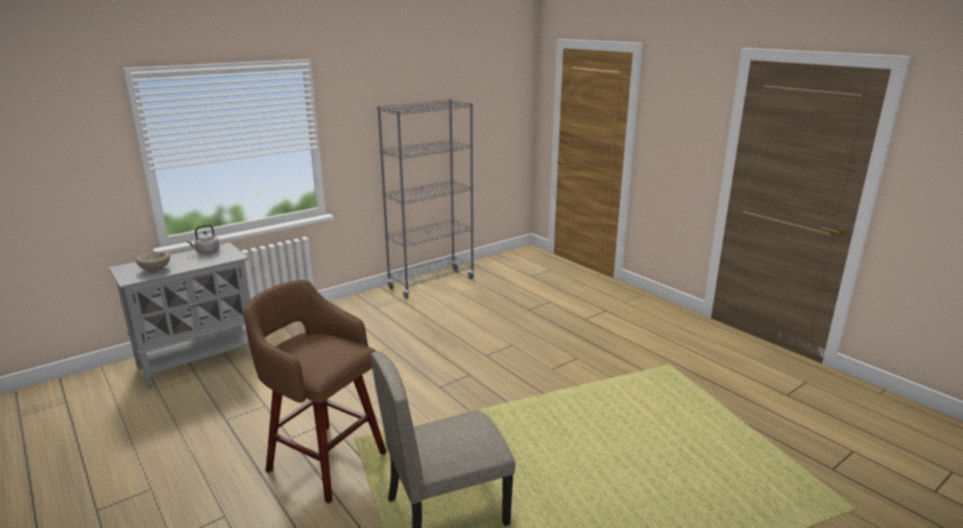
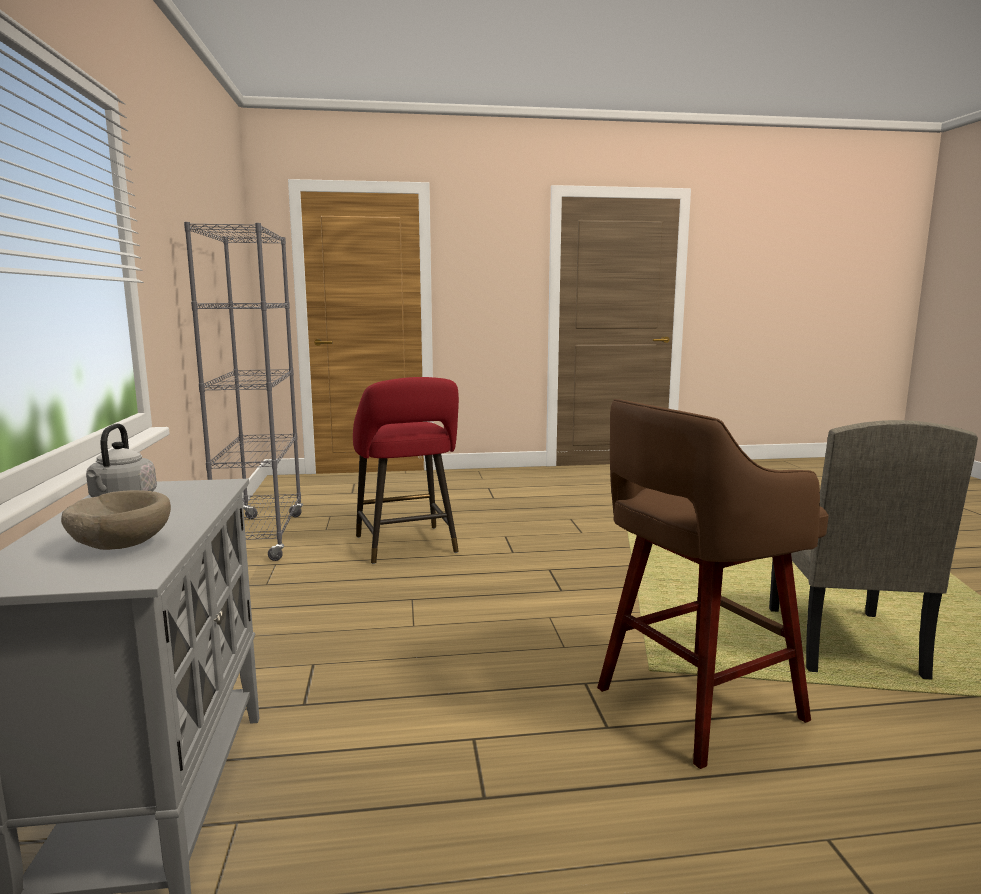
camera: 60 degrees left, 10 degrees down
none -> red stool [353,377,459,564]

